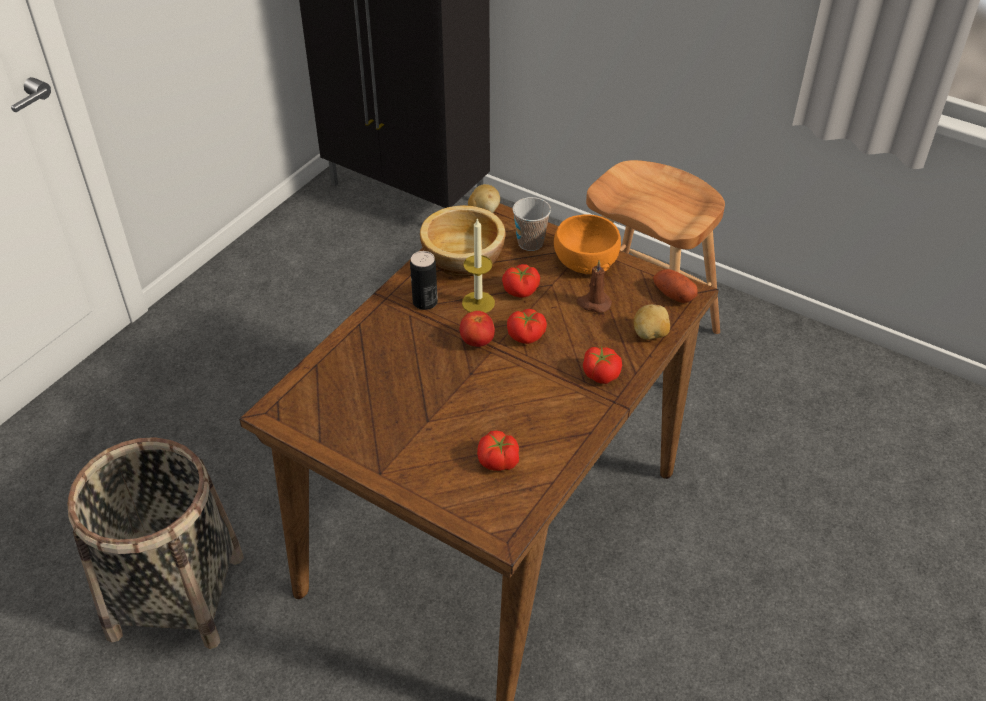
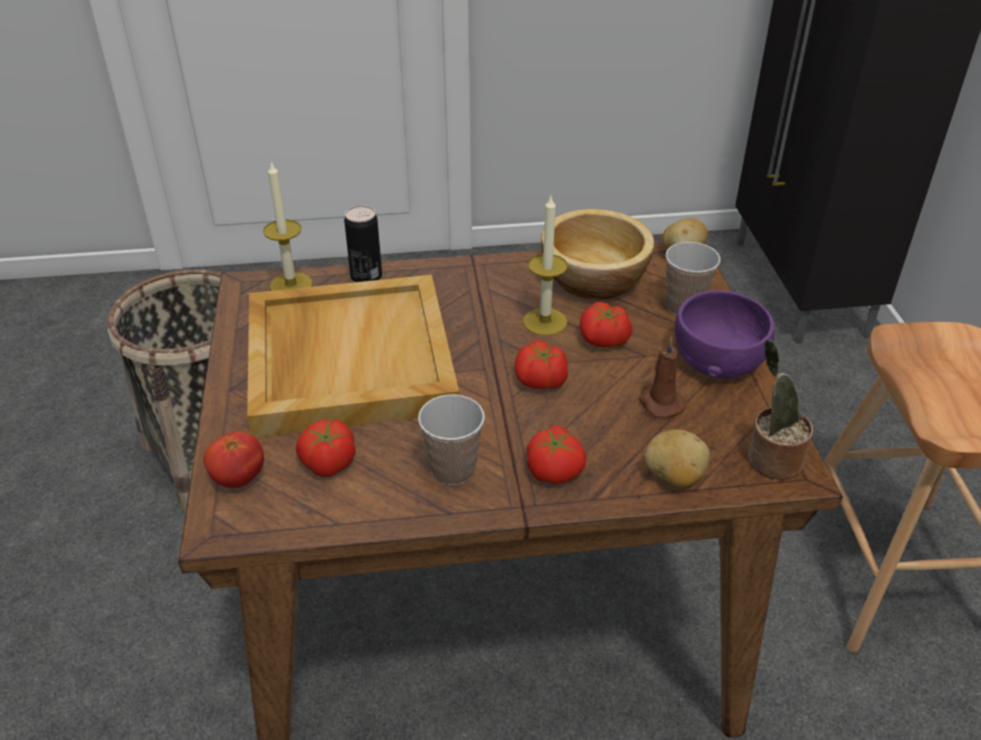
camera: 50 degrees right, 5 degrees down
can [410,251,438,310] -> can moved to [344,205,382,282]
tomato [459,311,495,347] -> tomato moved to [203,431,264,488]
orange bowl [554,214,621,274] -> purple bowl [675,290,775,378]
potato [653,269,698,303] -> potted plant [748,340,813,480]
none -> beige tray [247,275,459,438]
none -> candle [263,161,313,291]
none -> cup [418,394,485,485]

